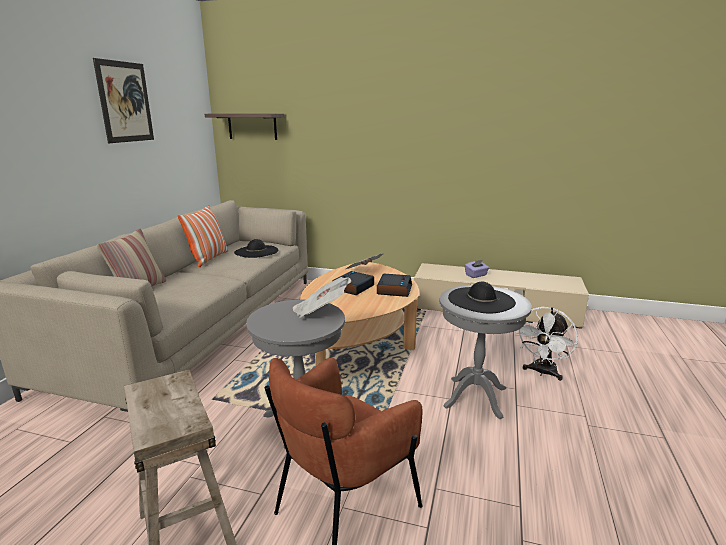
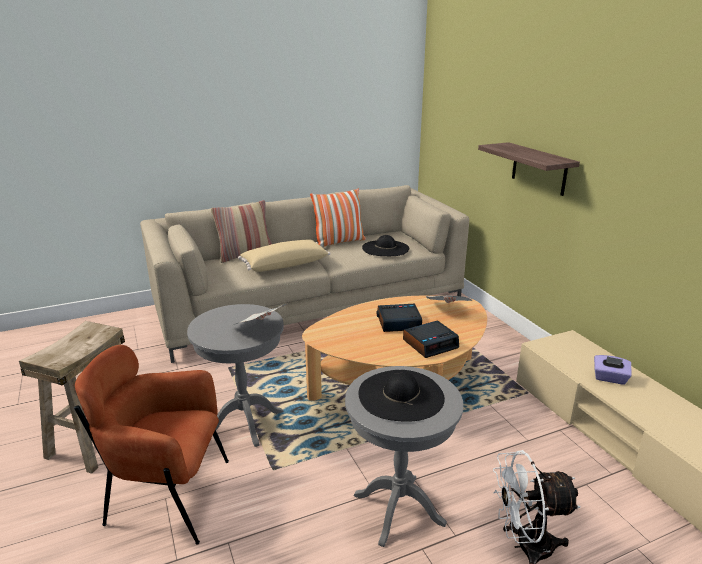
camera: 50 degrees right, 5 degrees up
picture [93,58,154,143] -> none
shelf [205,113,284,140] -> shelf moved to [478,142,580,196]
none -> beige pillow [238,240,331,272]

